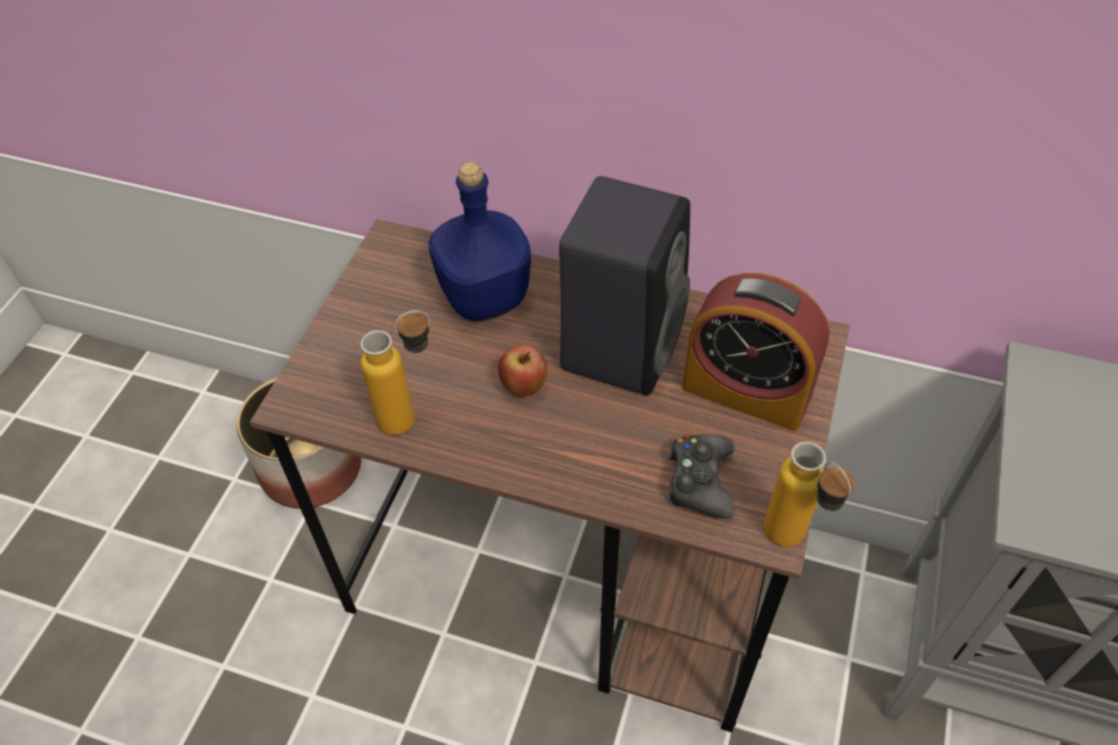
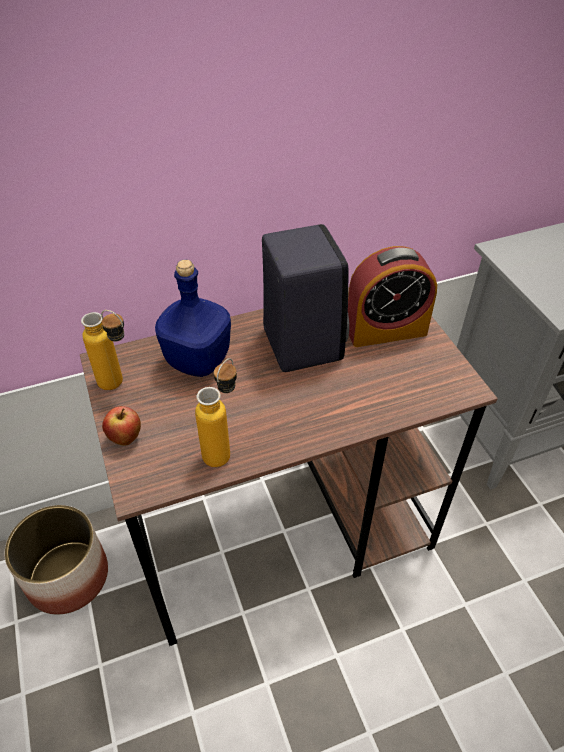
camera: 40 degrees left, 5 degrees down
apple [498,345,548,397] -> apple moved to [102,406,141,446]
black game controller [666,435,735,519] -> none
bottle [764,441,855,547] -> bottle moved to [81,310,124,390]

